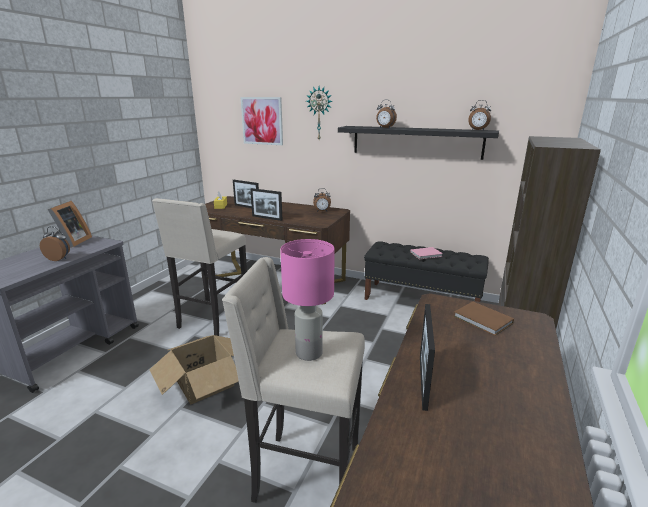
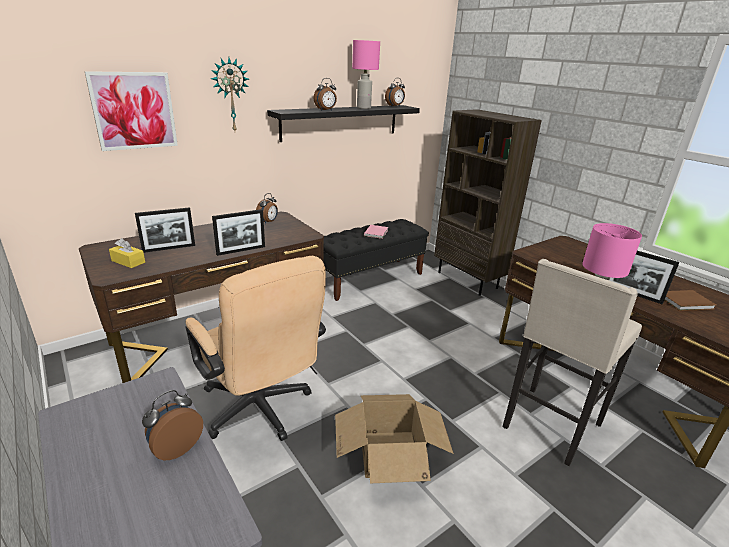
camera: 60 degrees left, 5 degrees up
picture frame [47,201,92,248] -> none
beige stool [152,198,247,336] -> beige office chair [185,256,326,441]
brown book [454,302,514,336] -> brown book moved to [664,290,716,311]
none -> pink table lamp [352,40,380,109]

